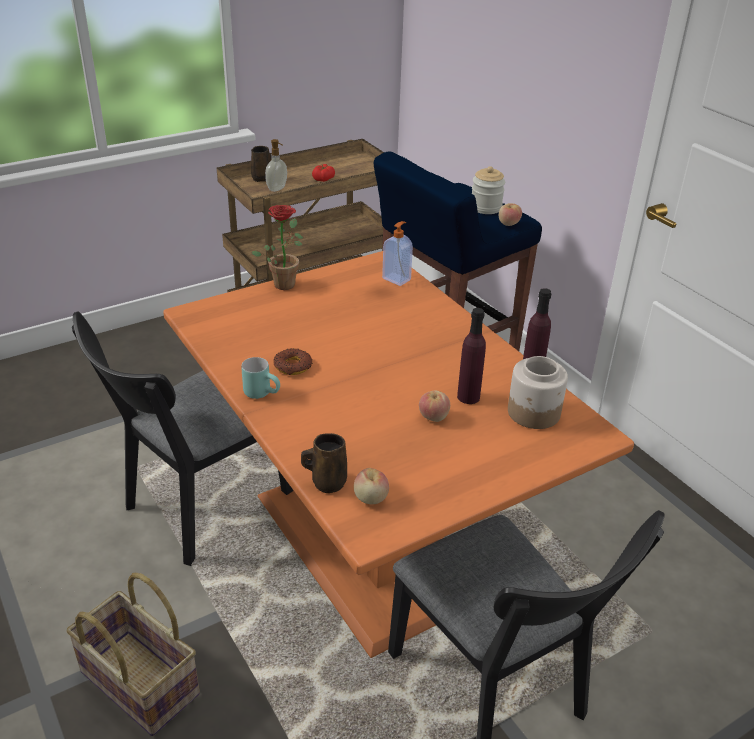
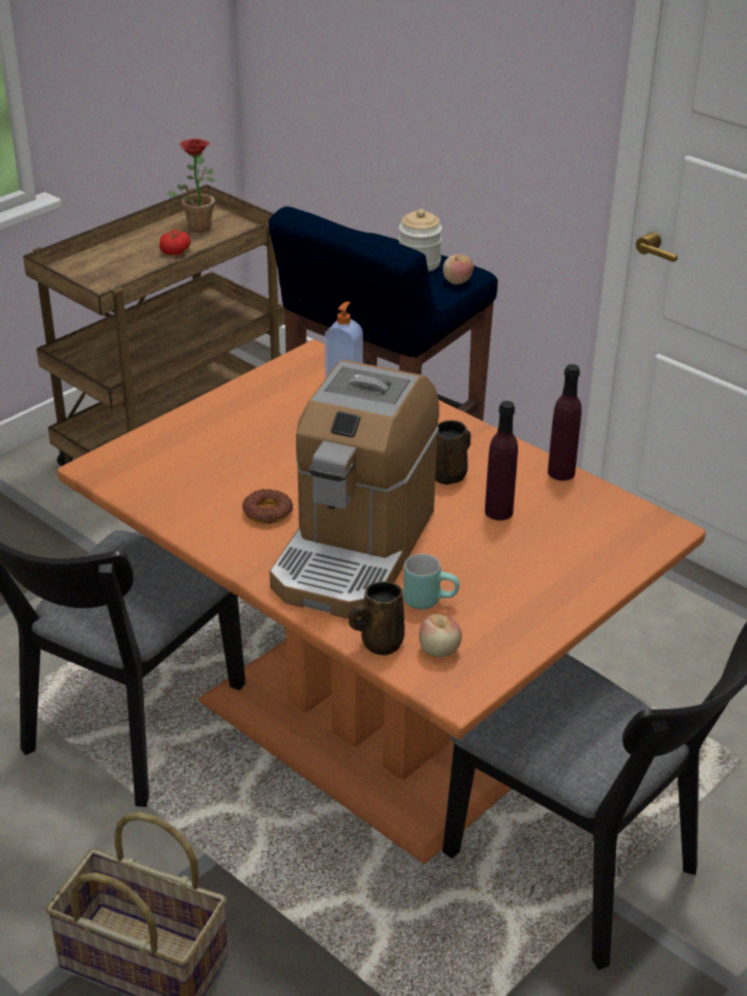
camera: 15 degrees left, 0 degrees up
turquoise mug [241,357,280,399] -> turquoise mug moved to [403,554,459,610]
brown mug [251,146,272,182] -> brown mug moved to [435,420,471,485]
potted plant [251,205,303,290] -> potted plant moved to [167,139,216,232]
soap dispenser [265,139,287,192] -> none
apple [419,390,450,422] -> none
jar [508,356,568,429] -> none
none -> coffee machine [270,360,439,619]

